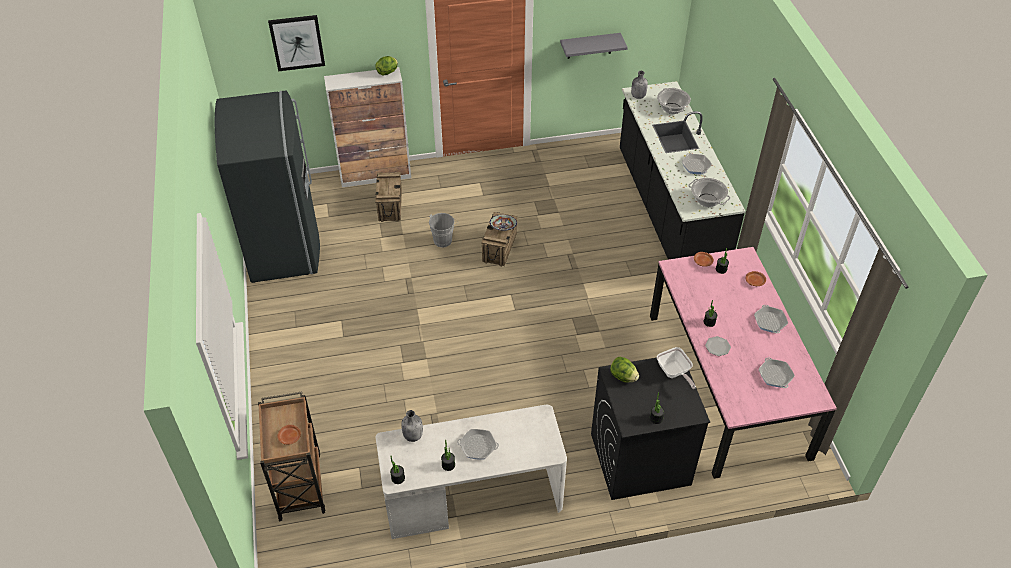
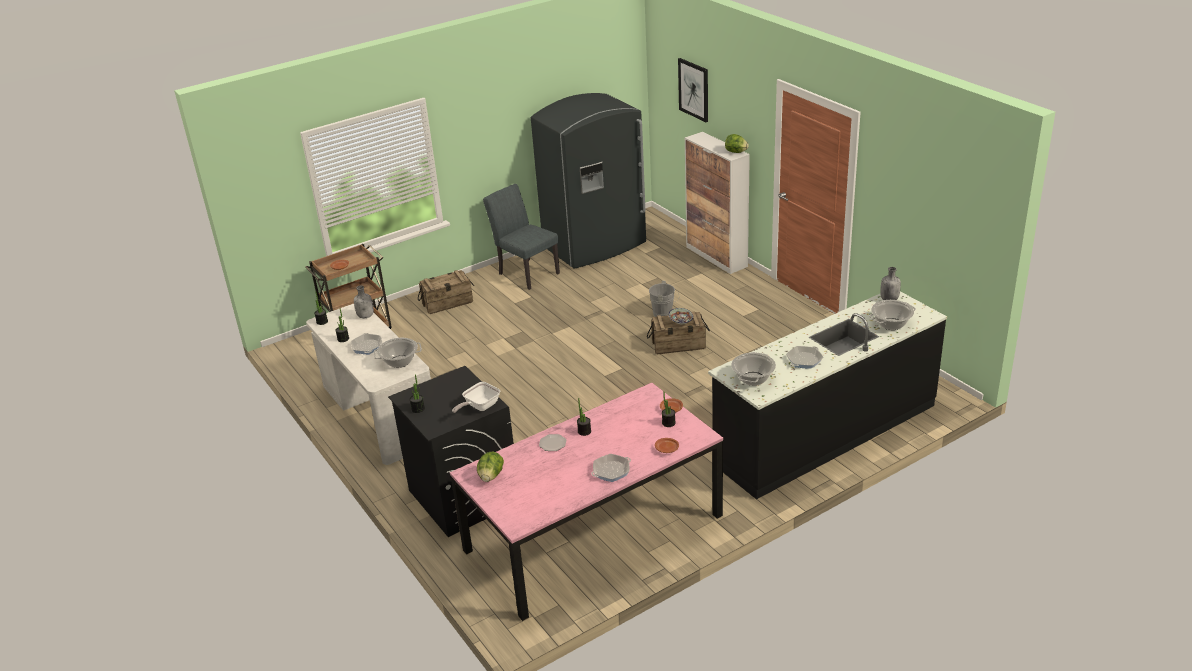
camera: 70 degrees right, 15 degrees down
crate [375,172,402,222] -> crate moved to [418,270,474,314]
grey shelf [560,33,628,59] -> none
lettuce [610,356,639,383] -> lettuce moved to [477,452,504,482]
frying pan [758,358,795,388] -> none
none -> cooking pot [374,338,422,368]
none -> grey chair [483,184,560,290]

